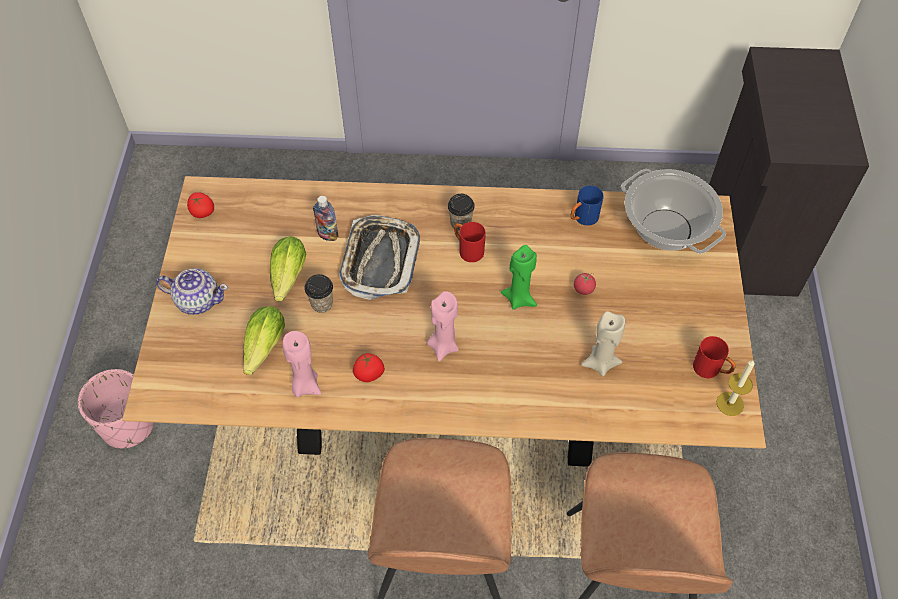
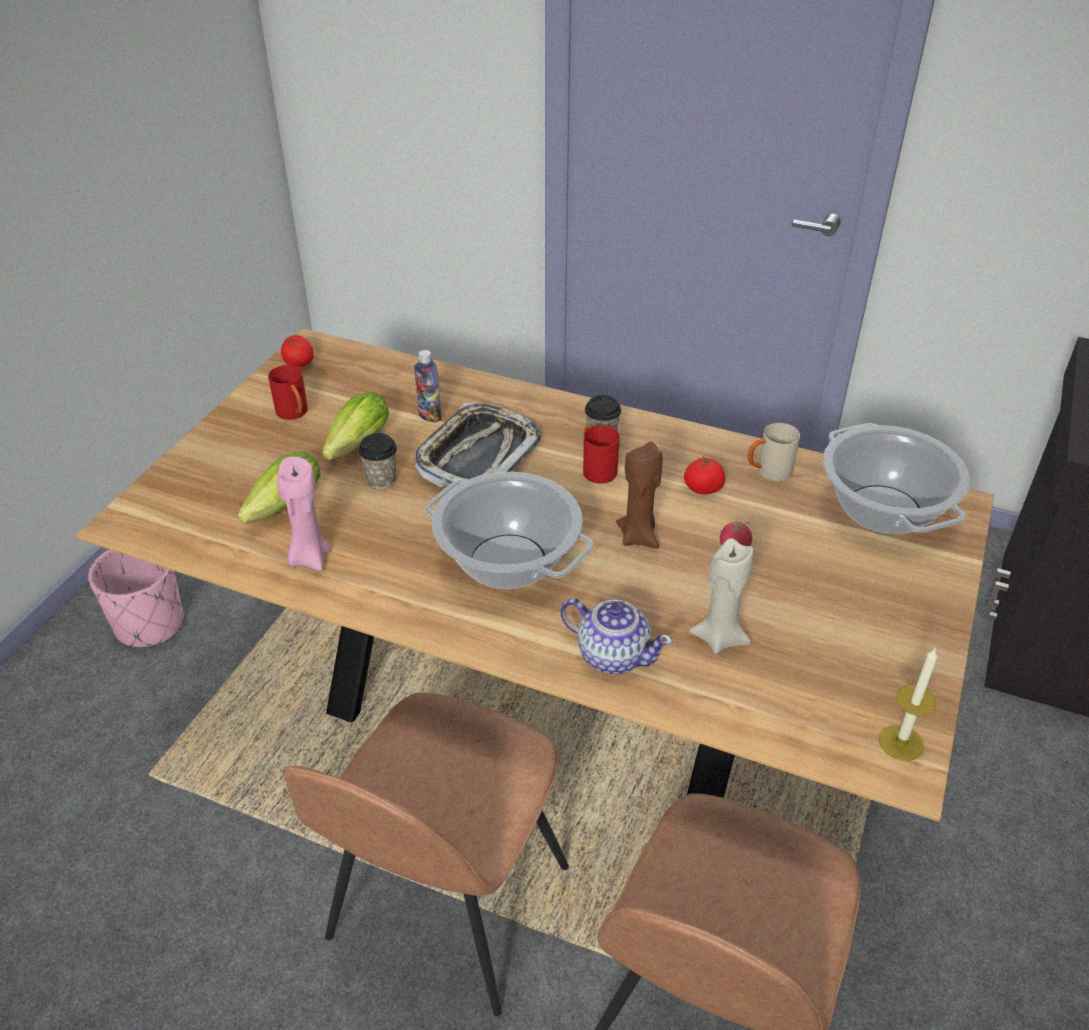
camera: 20 degrees right, 15 degrees down
teapot [156,268,228,315] -> teapot moved to [560,598,673,674]
tomato [353,353,385,382] -> tomato moved to [684,456,725,494]
pink candle [427,291,459,361] -> cooking pot [425,472,593,589]
green candle [501,245,537,310] -> brown candle [616,442,662,549]
blue mug [570,186,604,226] -> beige mug [748,423,800,481]
red mug [693,336,736,378] -> red mug moved to [268,365,308,420]

